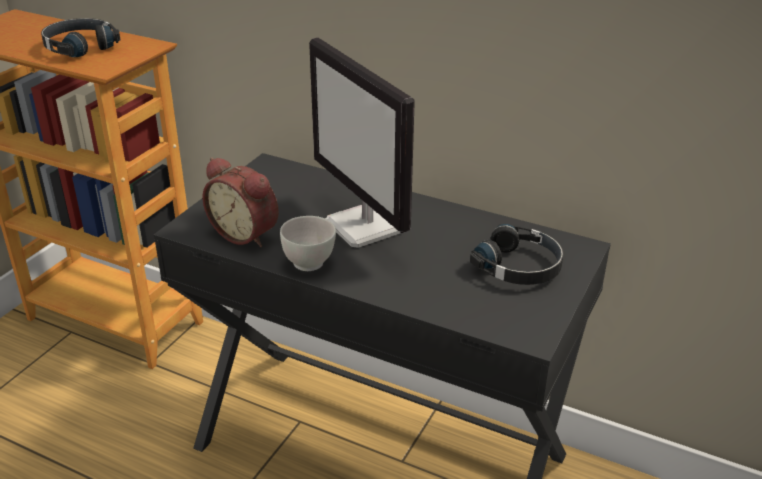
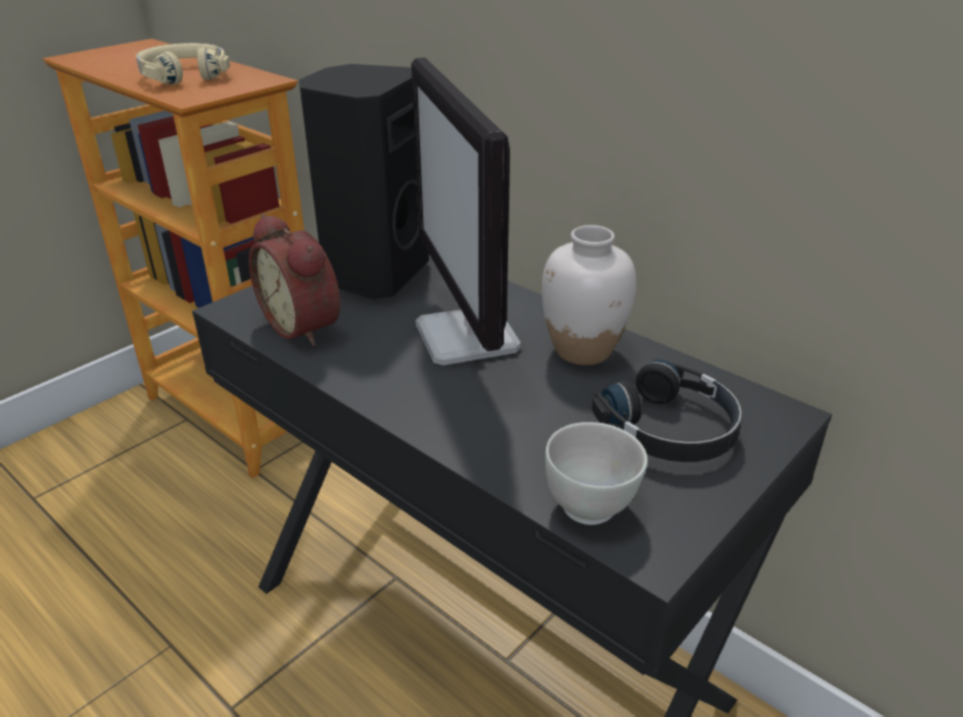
camera: 15 degrees right, 0 degrees up
black headphones [41,18,120,57] -> beige headphones [136,43,230,84]
white bowl [280,216,336,271] -> white bowl moved to [545,422,648,525]
none -> black speaker [299,64,429,299]
none -> white vase [542,225,636,365]

